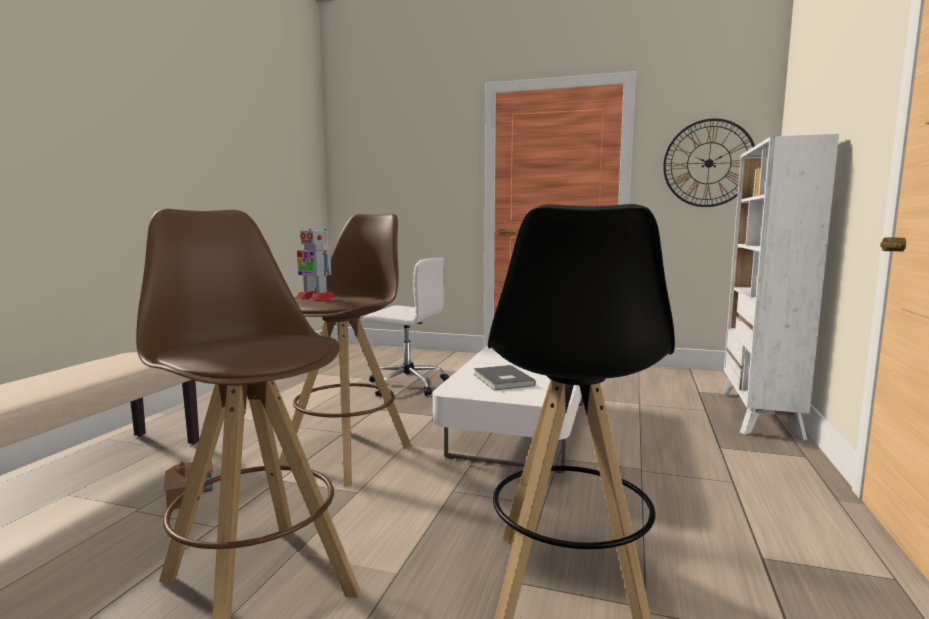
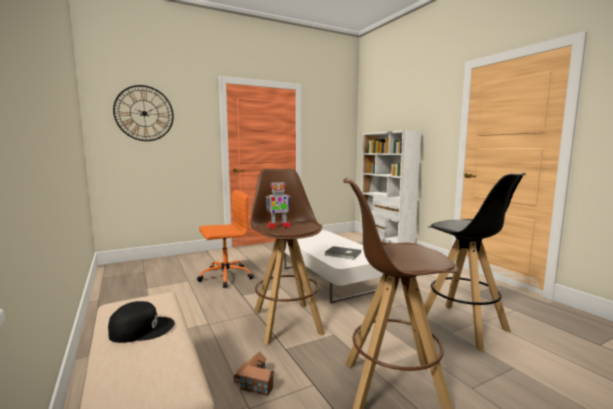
camera: 45 degrees left, 0 degrees up
white office chair [363,257,449,397] -> orange office chair [197,190,254,288]
wall clock [663,118,755,207] -> wall clock moved to [113,85,174,141]
none -> black cap [108,301,175,343]

